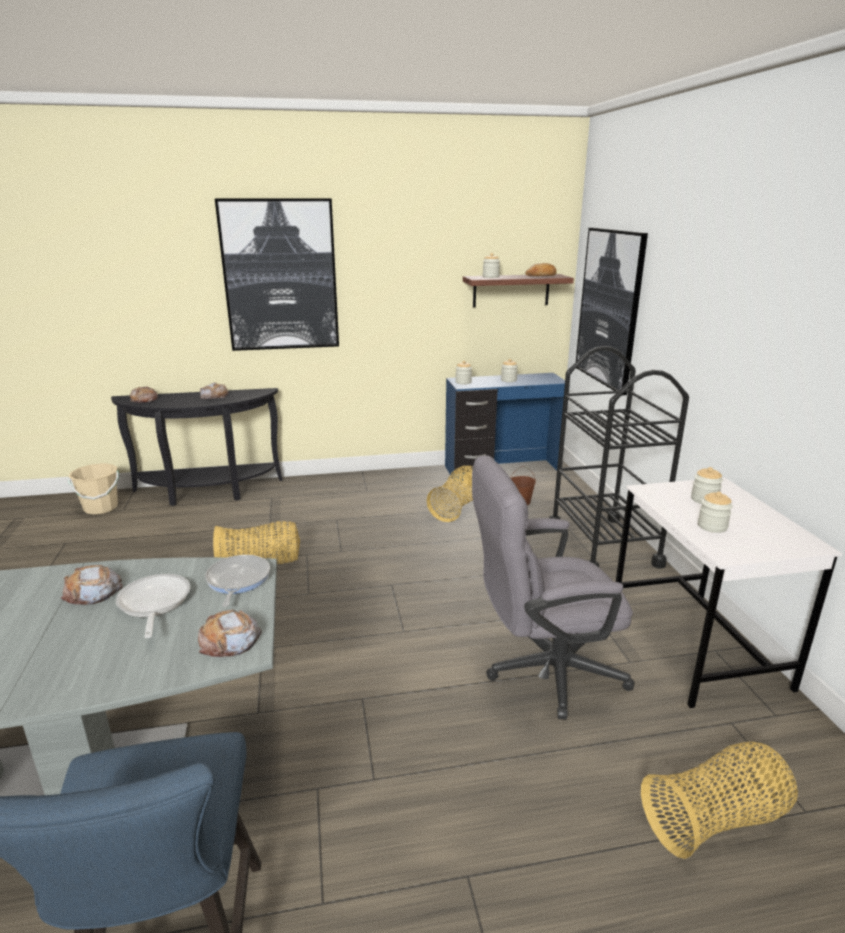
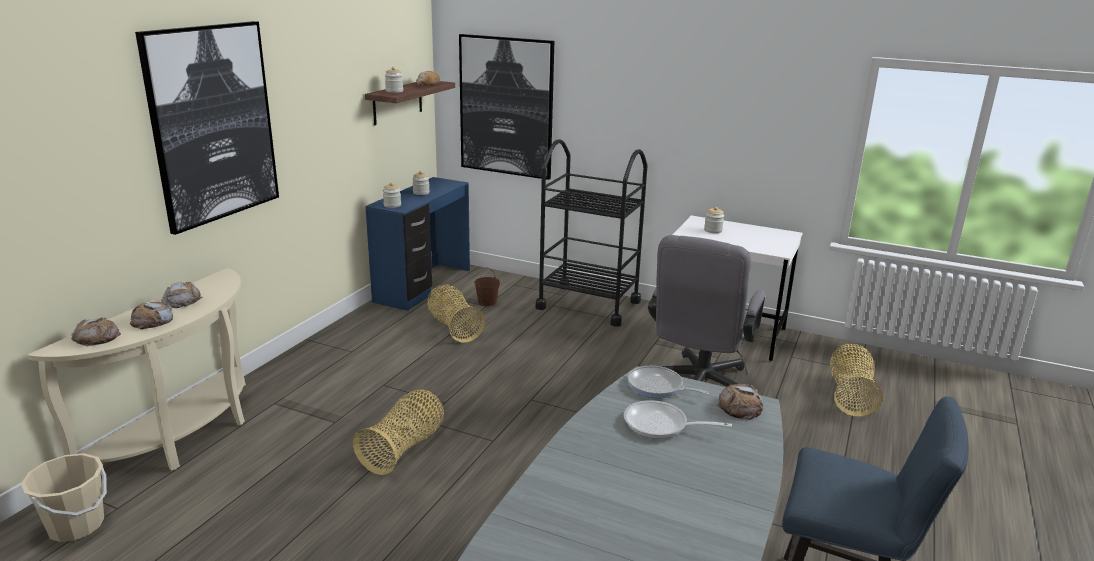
camera: 55 degrees left, 0 degrees up
bread [61,565,123,605] -> bread moved to [130,302,173,329]
black console table [111,388,282,506] -> beige console table [27,268,246,471]
jar [698,491,733,533] -> none

